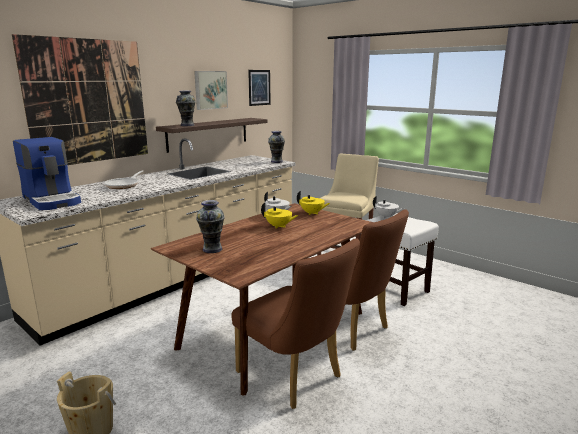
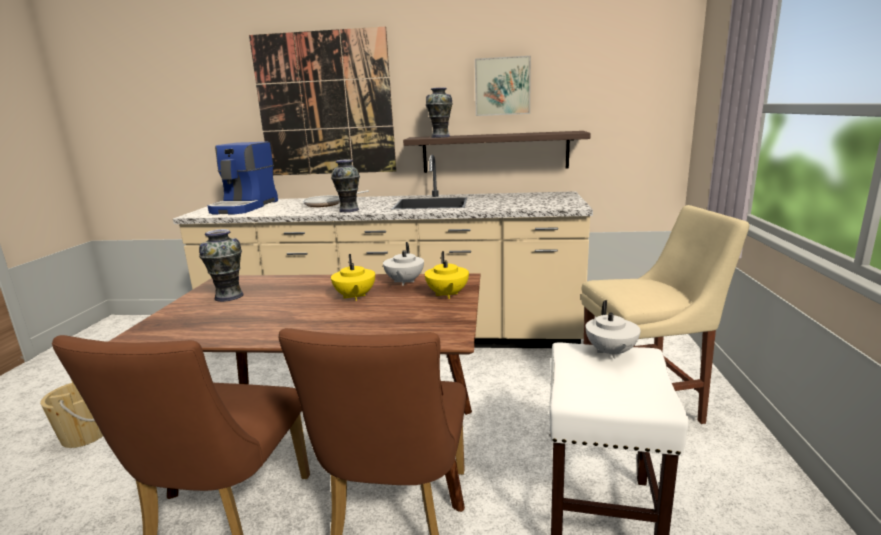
camera: 55 degrees right, 0 degrees up
picture [248,70,271,106] -> none
vase [268,131,285,163] -> vase moved to [331,159,360,212]

